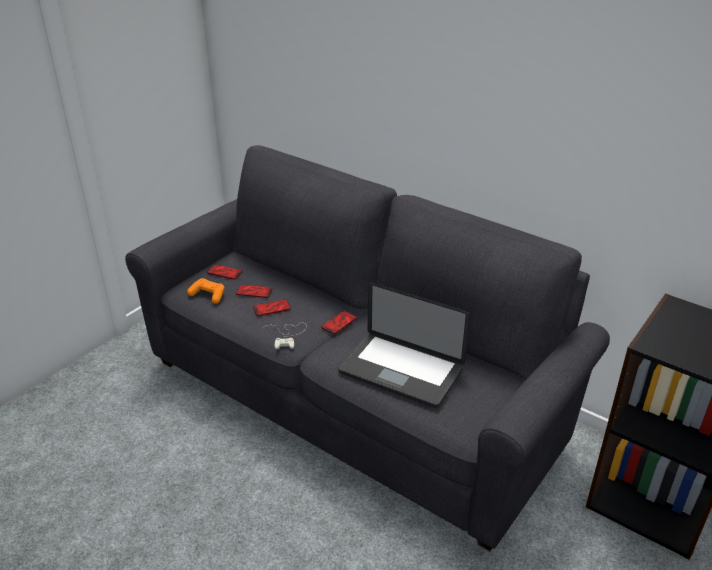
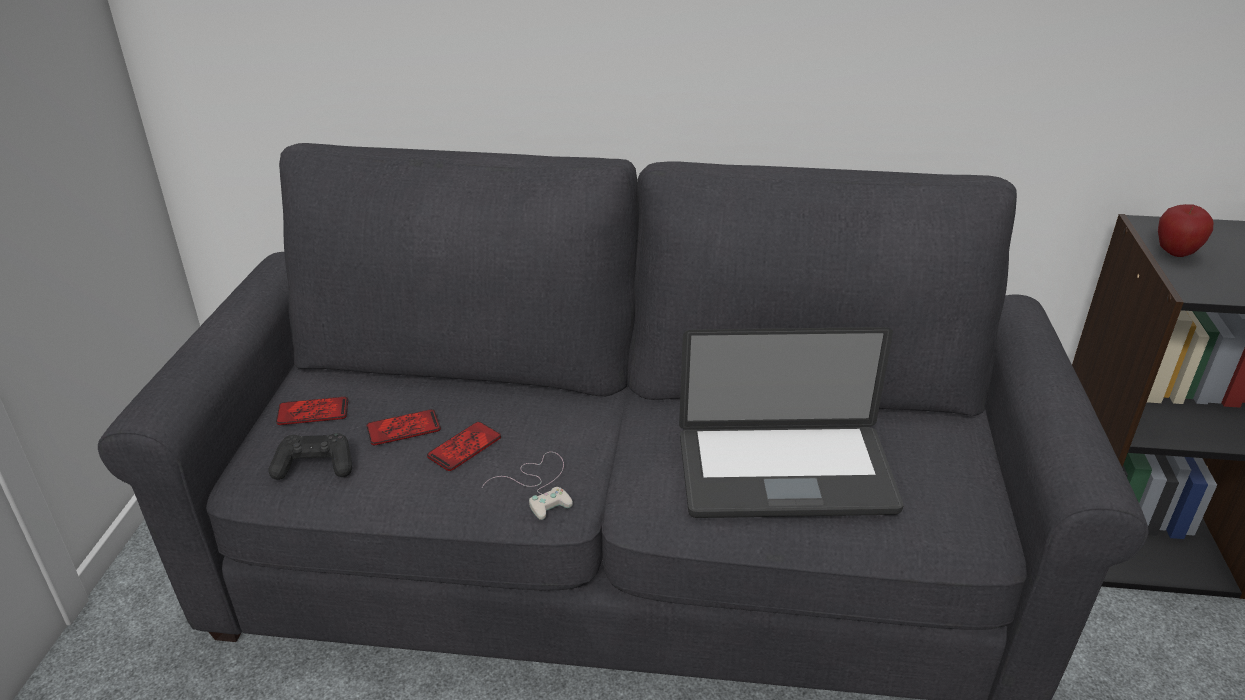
camera: 30 degrees left, 0 degrees up
orange game controller [187,278,225,304] -> black game controller [268,433,352,480]
phone [321,311,357,335] -> none
none -> apple [1158,204,1213,257]

